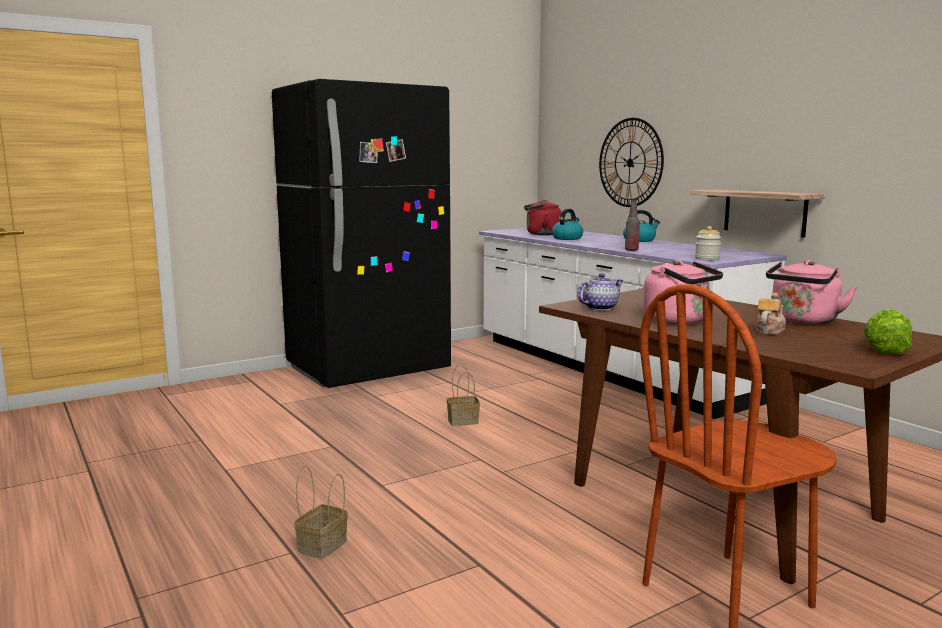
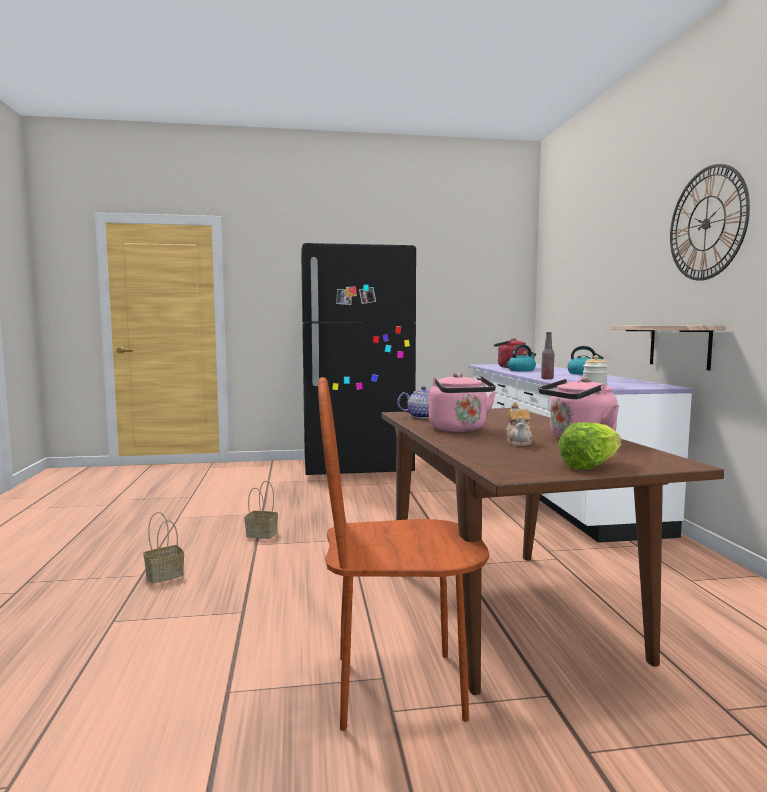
camera: 25 degrees right, 5 degrees down
basket [447,364,480,426] -> basket moved to [244,481,278,539]
wall clock [599,118,664,207] -> wall clock moved to [670,164,750,281]
teapot [754,292,786,335] -> teapot turned 120 degrees clockwise [506,402,533,446]

